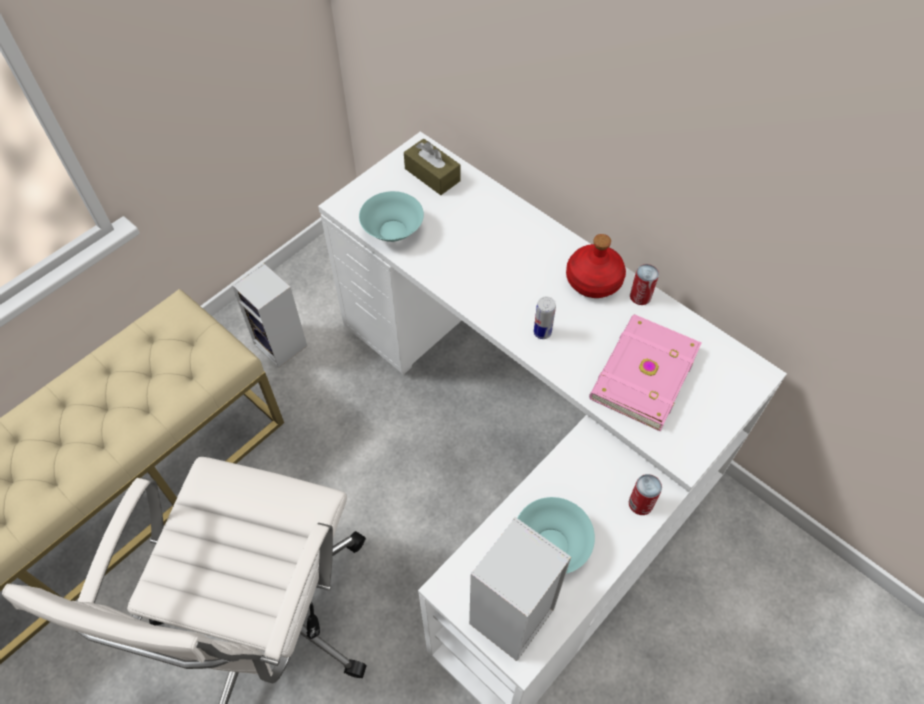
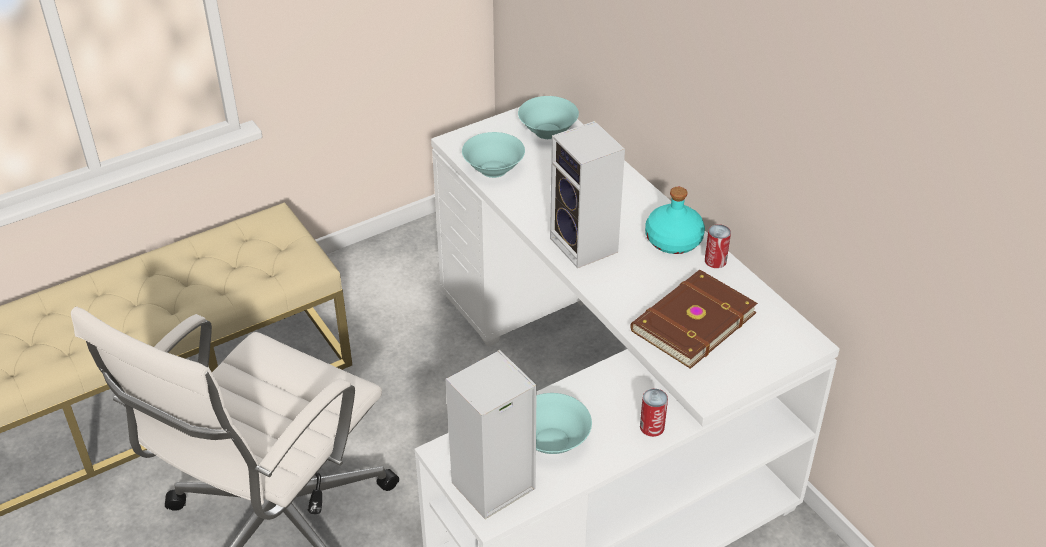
camera: 15 degrees right, 15 degrees down
speaker [232,263,307,368] -> speaker moved to [550,121,625,268]
brown tissue box [404,139,460,195] -> turquoise bowl [518,96,579,139]
can [534,297,556,339] -> none
red bottle [566,234,626,298] -> turquoise bottle [645,187,705,254]
pink book [589,314,702,431] -> brown book [630,270,758,369]

